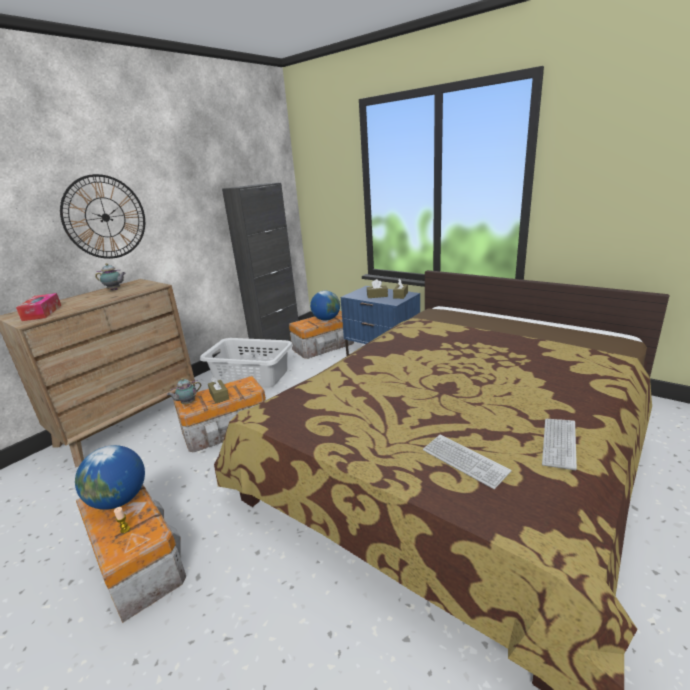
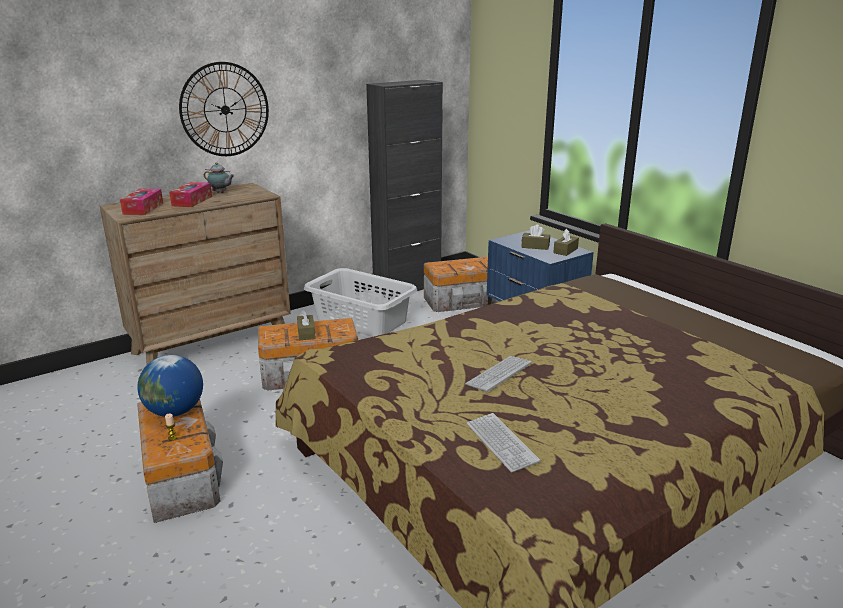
camera: 15 degrees right, 0 degrees up
teapot [167,378,201,404] -> none
globe [310,291,340,321] -> none
keyboard [542,419,577,470] -> keyboard moved to [465,356,532,392]
none -> tissue box [169,182,212,207]

